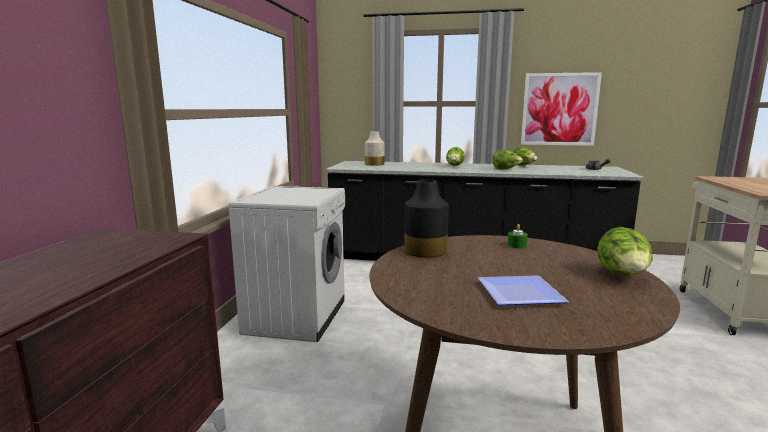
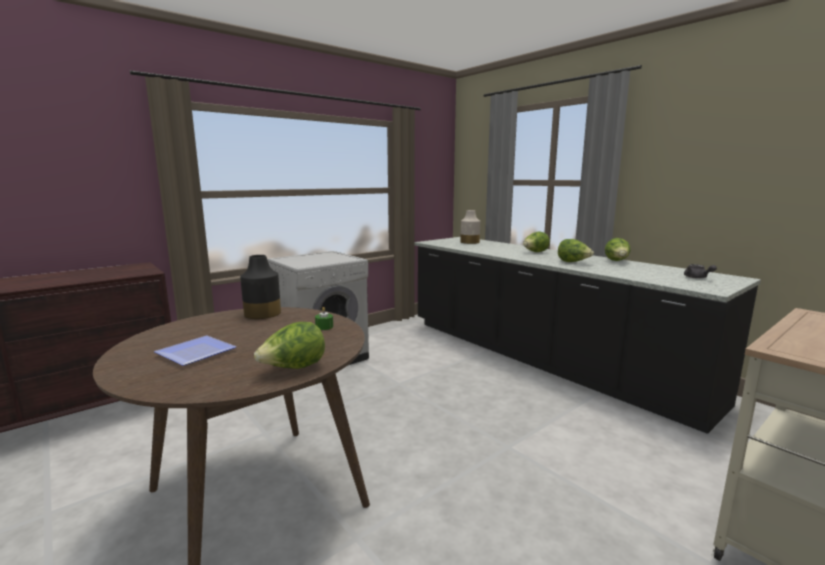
camera: 40 degrees right, 0 degrees up
picture [521,72,602,146] -> none

